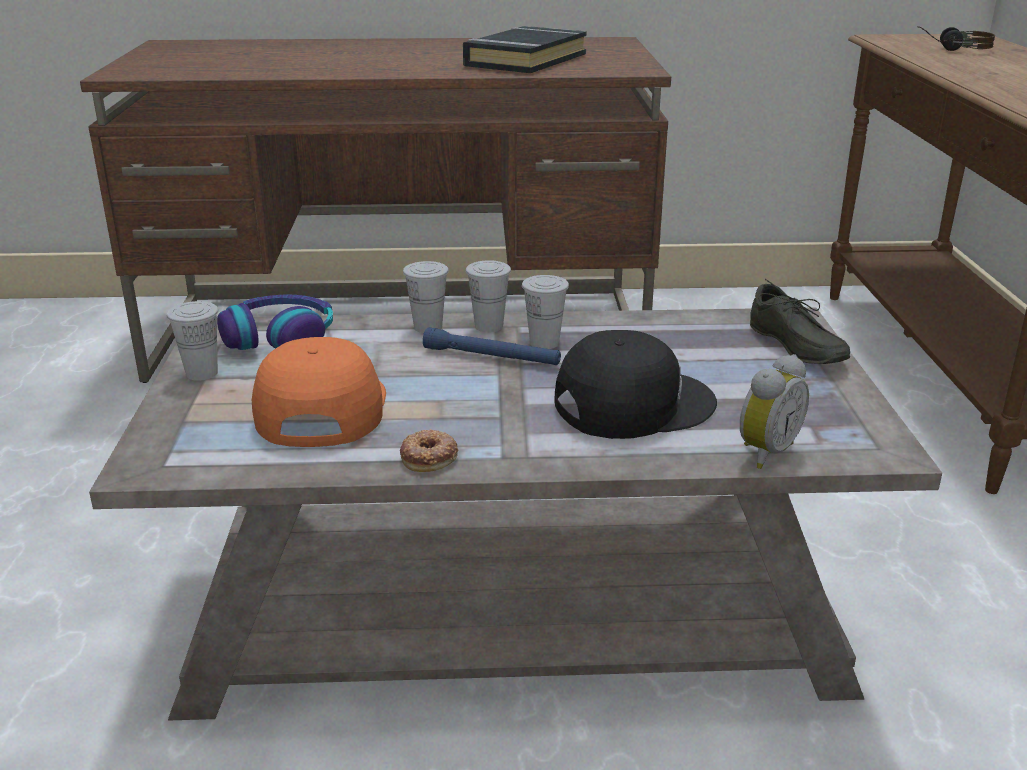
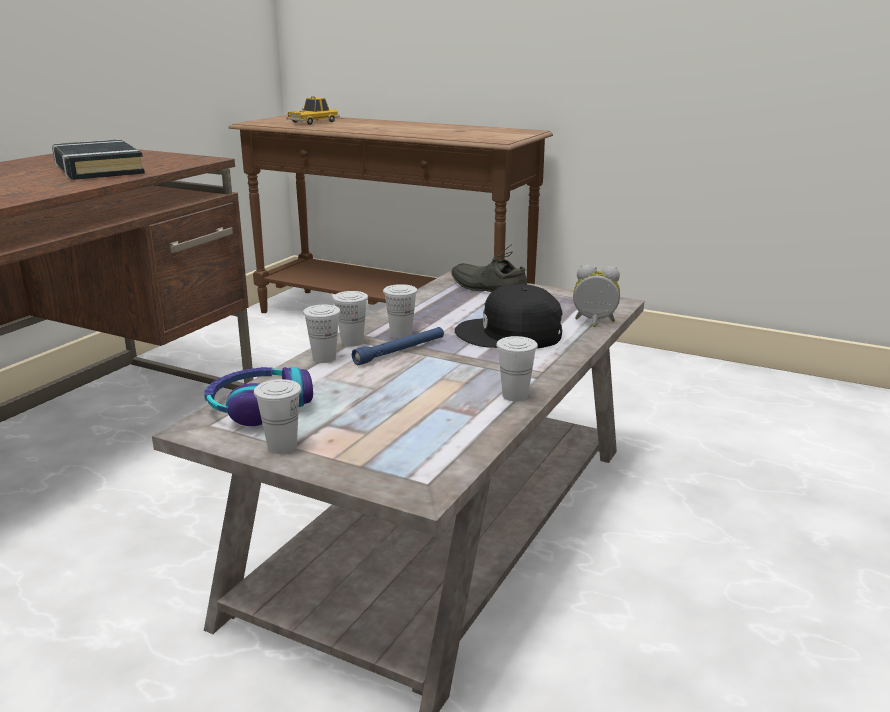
camera: 60 degrees left, 5 degrees down
orange cap [252,337,386,447] -> none
donut [400,429,459,472] -> white cup [496,336,538,401]
black cap [554,330,717,439] -> black cap turned 90 degrees counterclockwise [455,284,562,348]
alarm clock [740,354,809,469] -> alarm clock turned 60 degrees counterclockwise [573,265,620,327]
grey shoe [750,279,850,364] -> grey shoe turned 150 degrees counterclockwise [451,244,527,292]
headphones [918,26,995,51] -> toy car [286,96,340,125]

